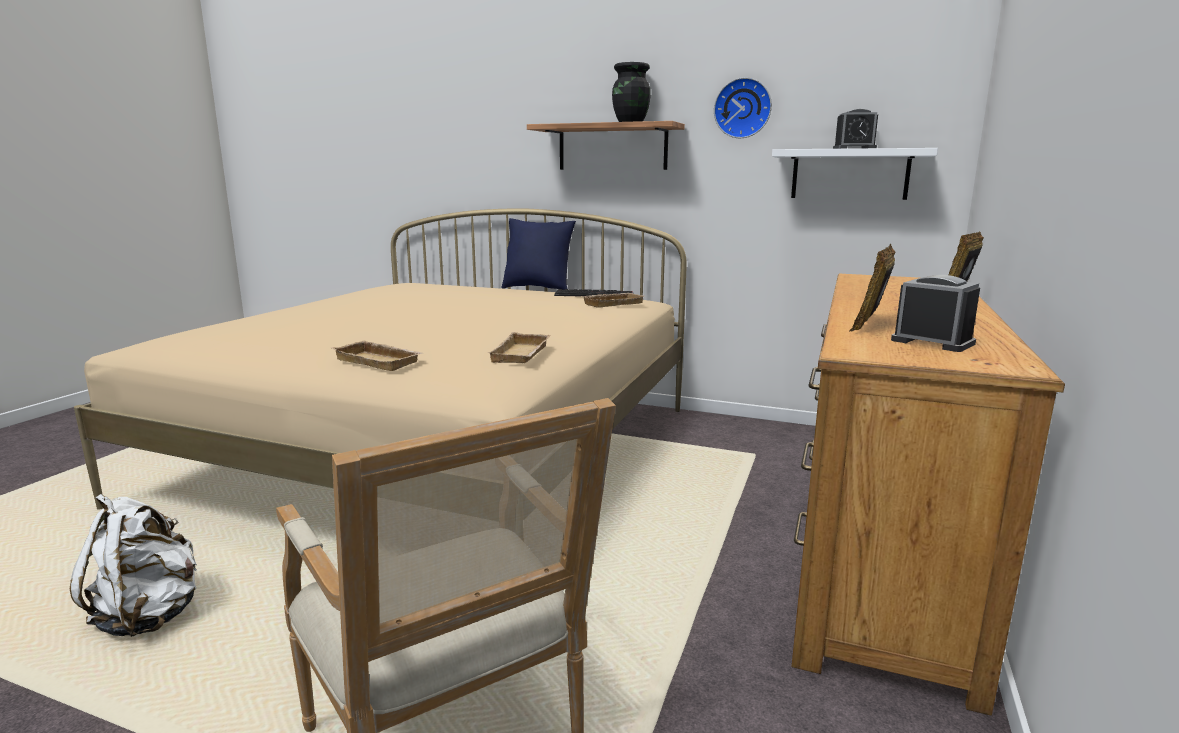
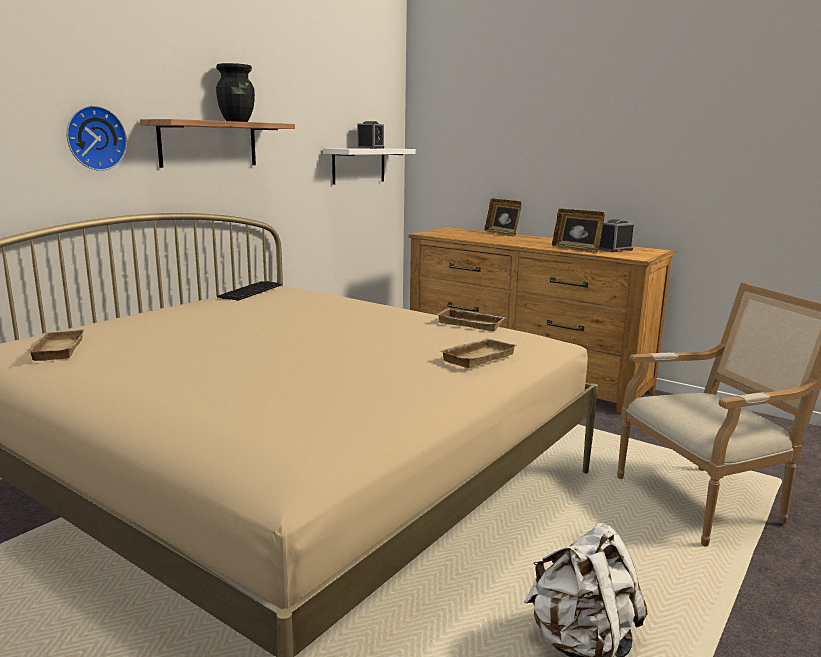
camera: 75 degrees left, 0 degrees up
blue pillow [501,218,576,290] -> none
beige tray [582,293,643,308] -> beige tray moved to [25,329,84,361]
wall clock [714,77,772,138] -> wall clock moved to [66,105,127,171]

